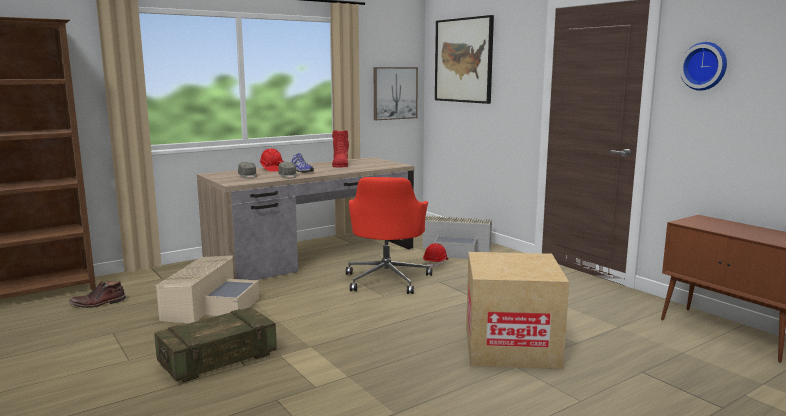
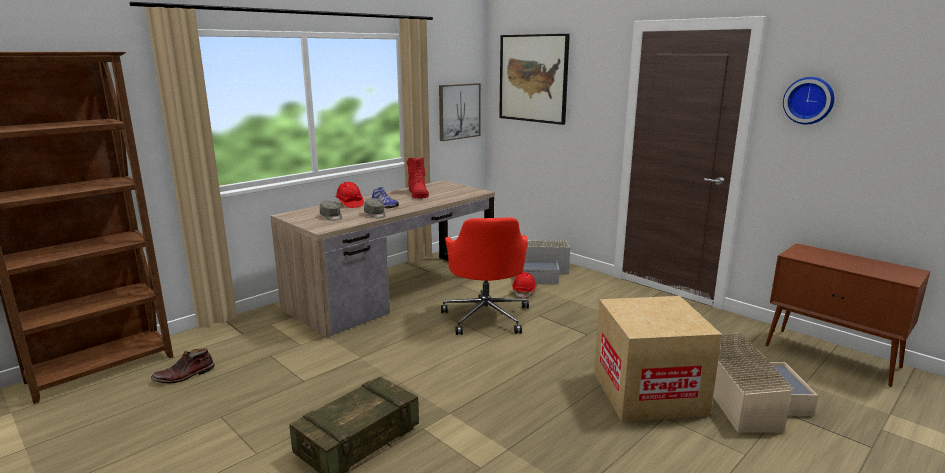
camera: 10 degrees left, 5 degrees up
beige storage box [155,255,259,323] -> beige storage box moved to [713,333,819,433]

